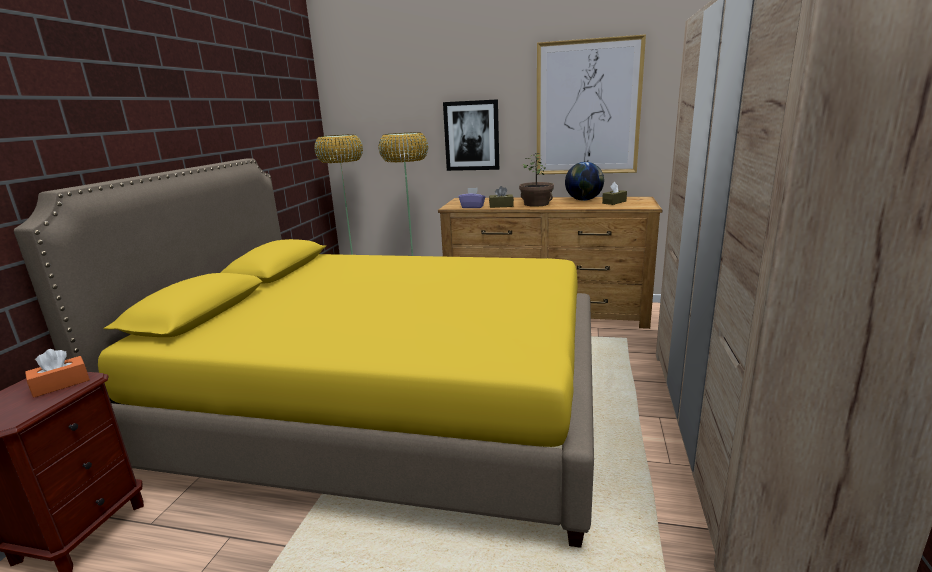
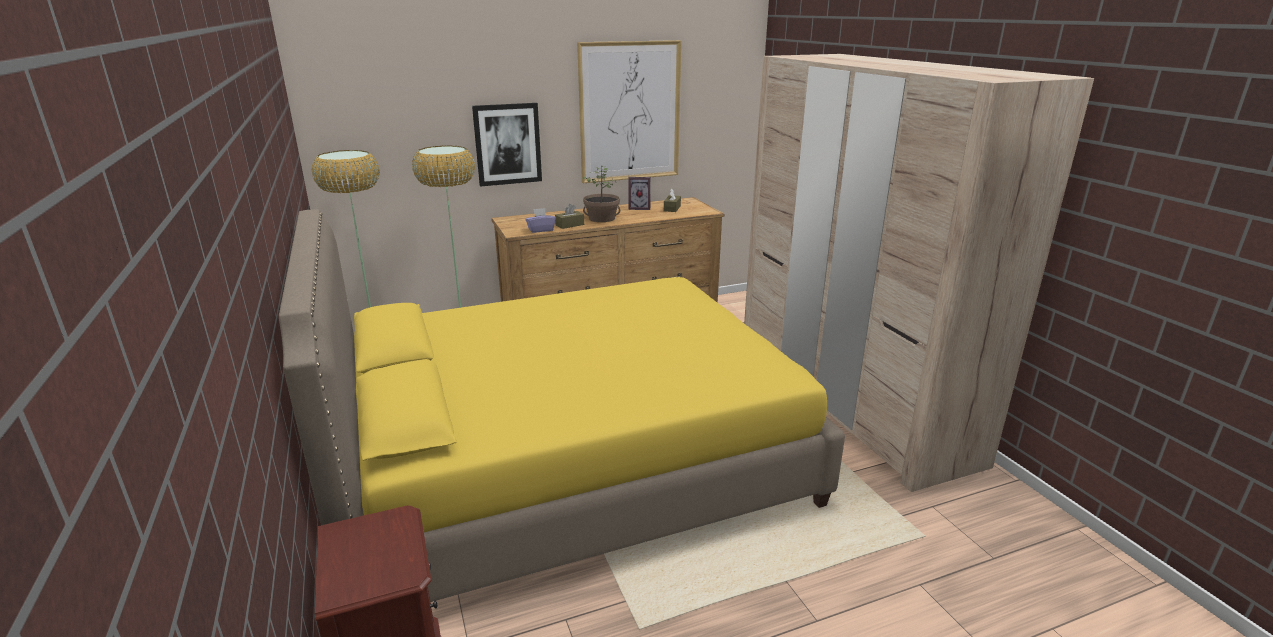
camera: 35 degrees left, 5 degrees up
orange tissue box [25,349,90,398] -> none
globe [565,162,604,201] -> picture frame [628,177,651,210]

